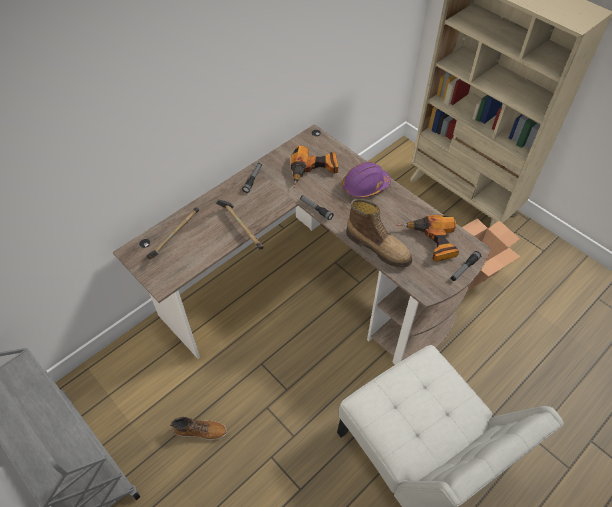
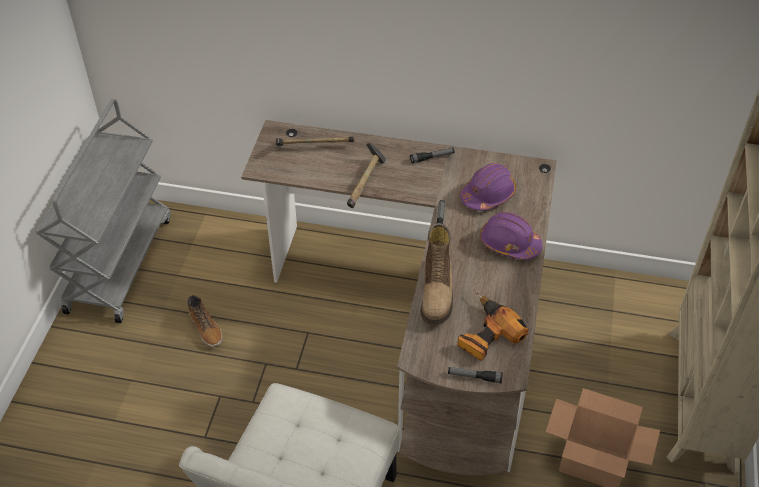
camera: 55 degrees right, 5 degrees down
power drill [291,145,338,188] -> purple hard hat [460,163,516,211]

